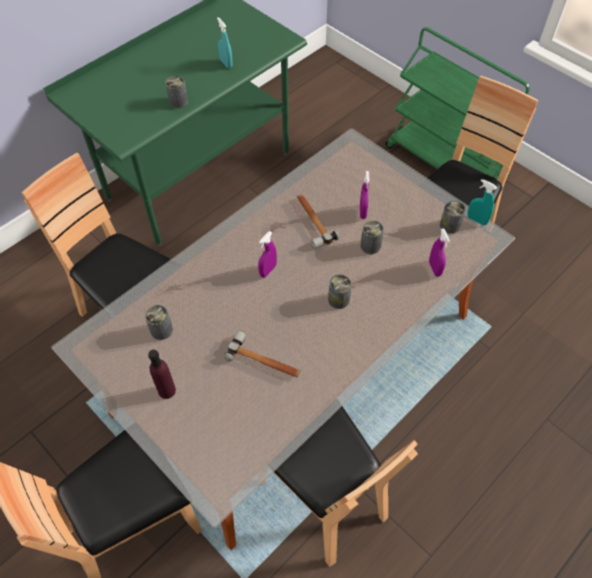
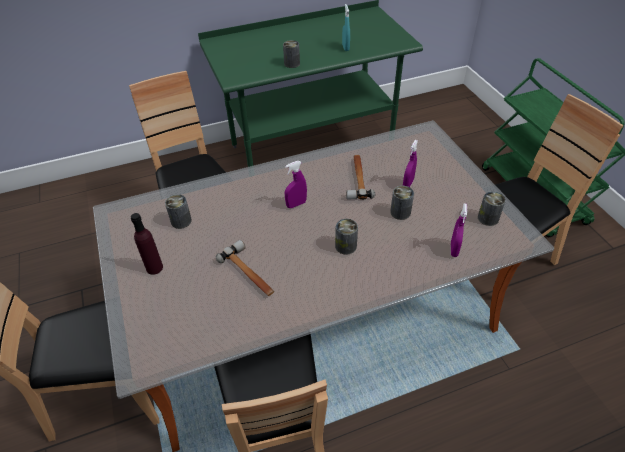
camera: 25 degrees right, 10 degrees down
turquoise spray bottle [467,179,497,225] -> none

